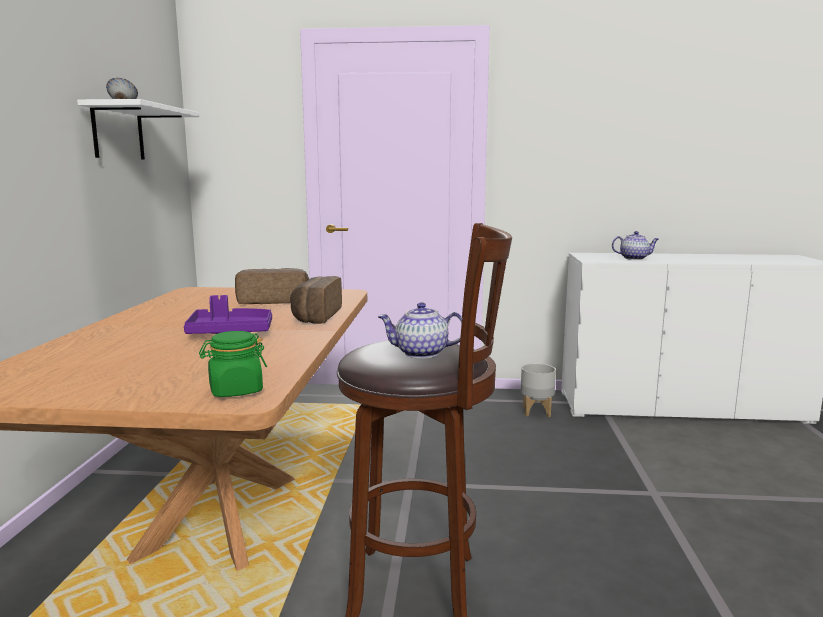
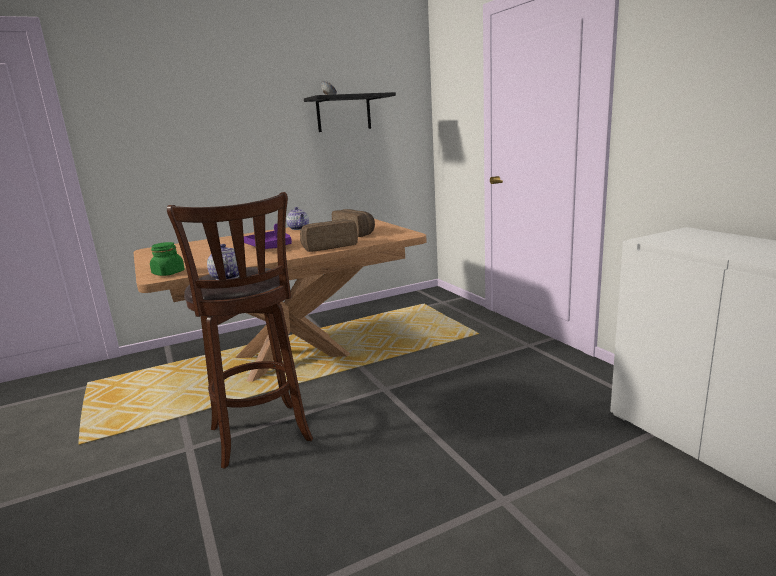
camera: 60 degrees right, 5 degrees up
white shelf [77,99,200,160] -> black shelf [304,92,396,132]
grey planter [521,363,556,417] -> none
teapot [612,231,659,260] -> teapot moved to [286,207,309,230]

